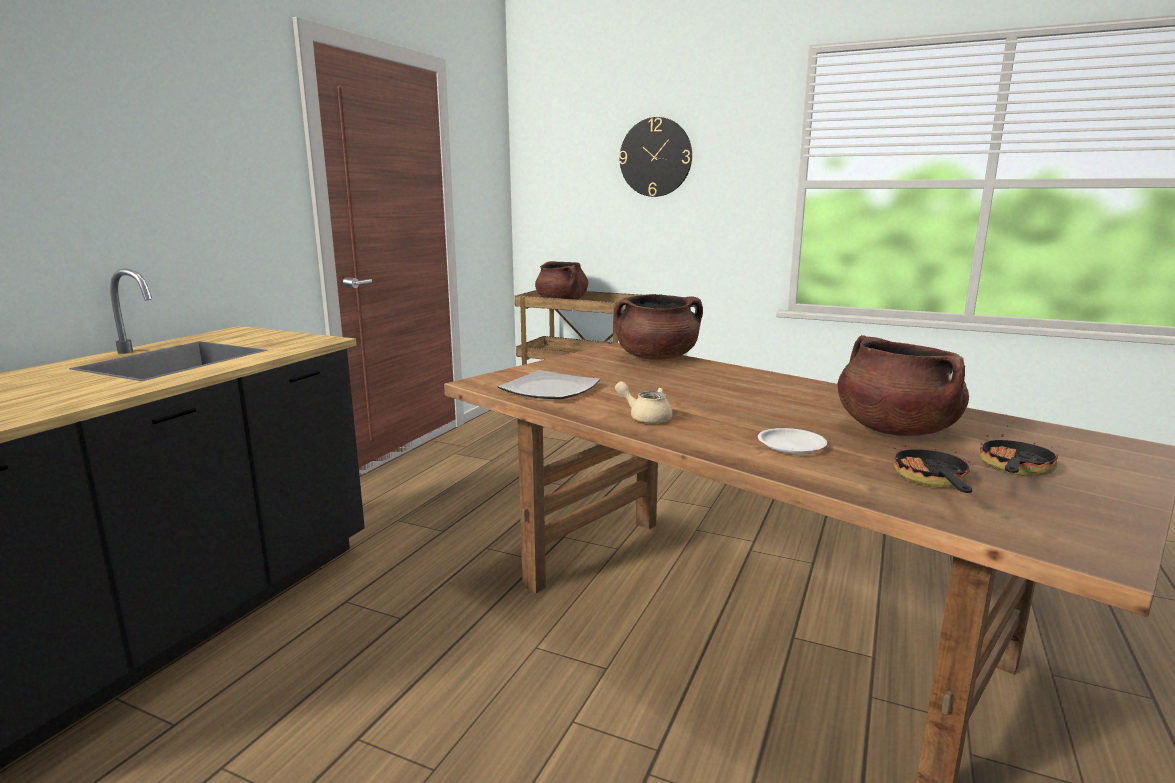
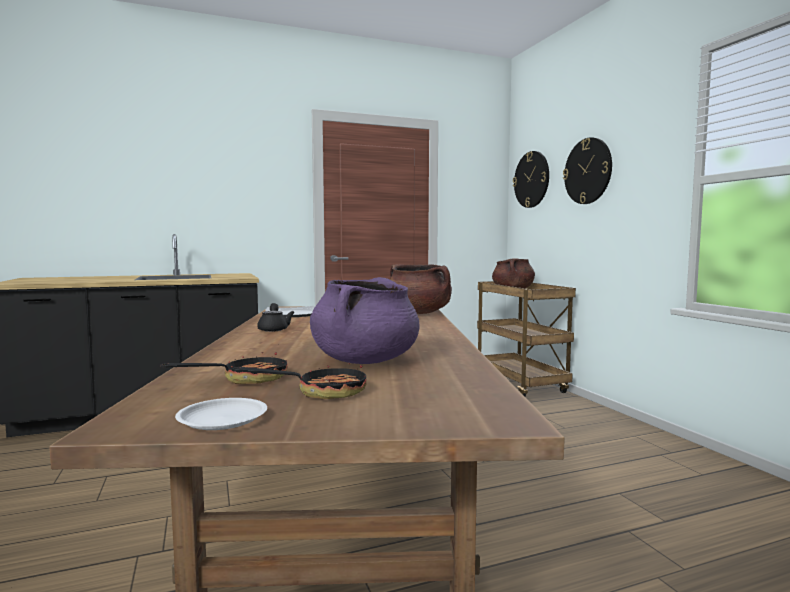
camera: 45 degrees right, 10 degrees down
beige teapot [615,381,672,423] -> black teapot [257,303,295,332]
white plate [758,428,827,454] -> white plate moved to [175,398,267,430]
brown cooking pot [837,335,969,436] -> purple cooking pot [310,277,420,364]
none -> wall clock [513,151,549,208]

